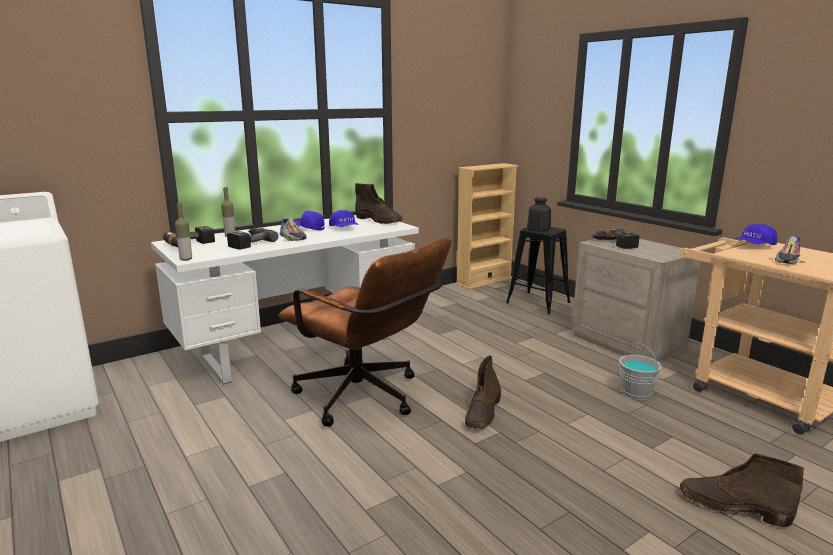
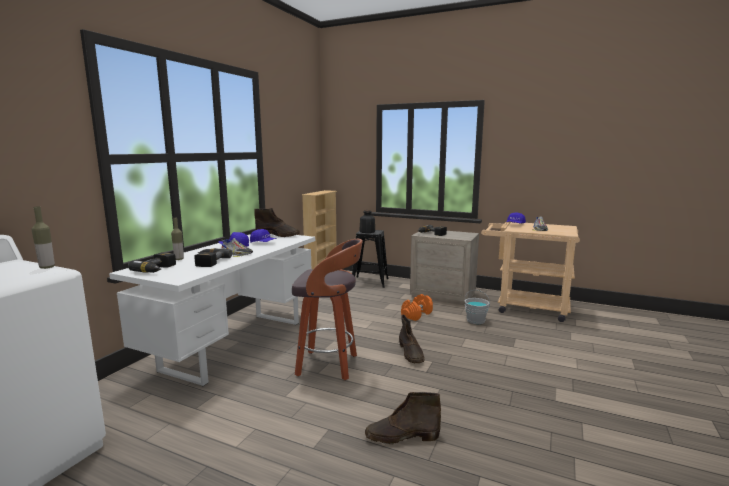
camera: 30 degrees left, 5 degrees down
bottle [175,203,192,261] -> bottle moved to [32,206,55,269]
brown office chair [279,238,451,427] -> stool [292,239,363,380]
brown boot [680,453,804,527] -> brown boot moved to [365,392,441,444]
none -> orange dumbbell [401,294,433,321]

